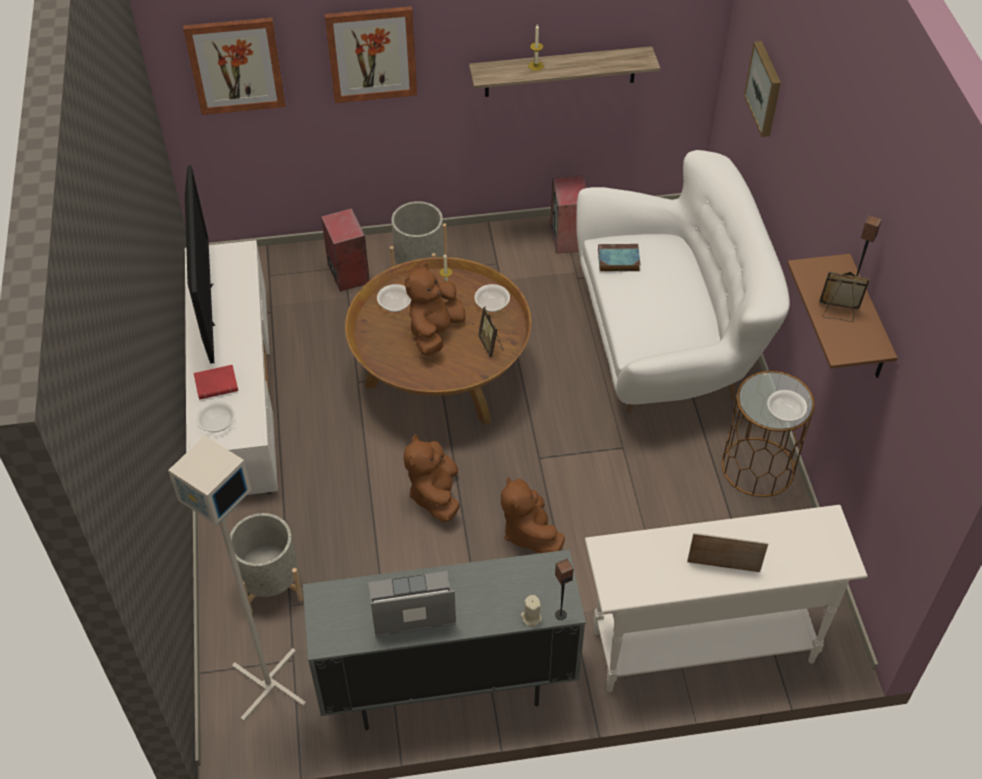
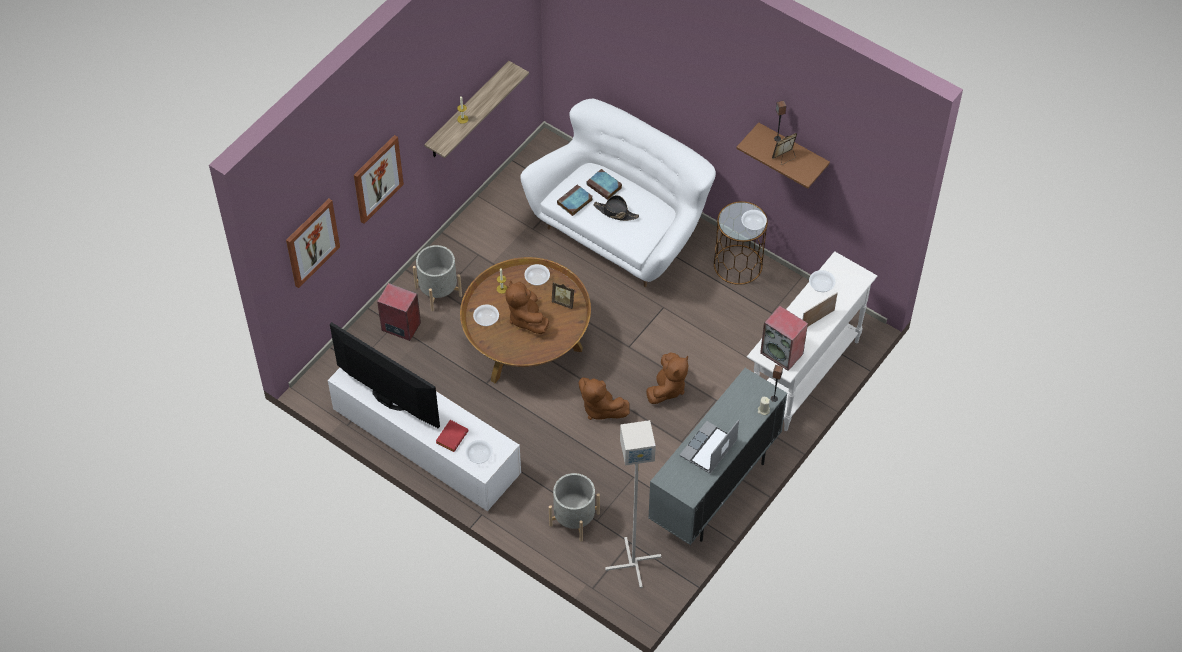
camera: 45 degrees left, 5 degrees up
brown plush toy [501,476,565,553] -> brown plush toy turned 90 degrees counterclockwise [646,353,689,404]
speaker [550,175,586,254] -> speaker moved to [760,305,808,371]
picture [744,41,781,137] -> none
none -> book [587,169,622,200]
none -> black hat [593,195,639,221]
none -> bowl [809,270,836,292]

